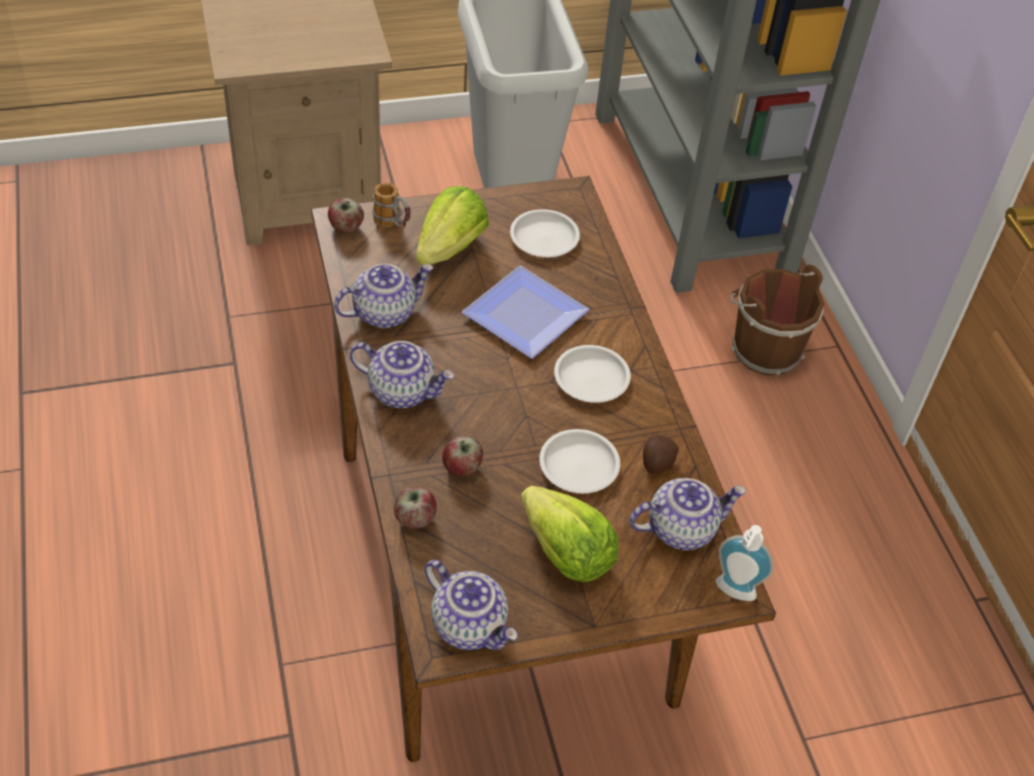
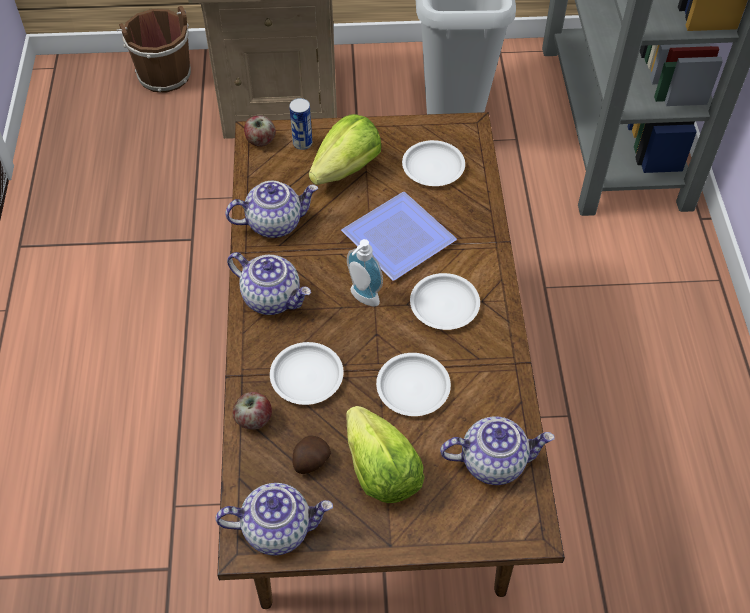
camera: 15 degrees right, 5 degrees up
mug [372,182,411,229] -> can [289,98,312,150]
teapot [425,560,518,650] -> teapot turned 60 degrees counterclockwise [216,483,333,556]
apple [442,436,483,477] -> white plate [270,342,344,405]
potato [643,435,679,474] -> potato moved to [292,436,331,474]
soap dispenser [716,525,774,601] -> soap dispenser moved to [347,239,383,307]
brown bucket [730,265,825,375] -> brown bucket moved to [117,6,191,93]

